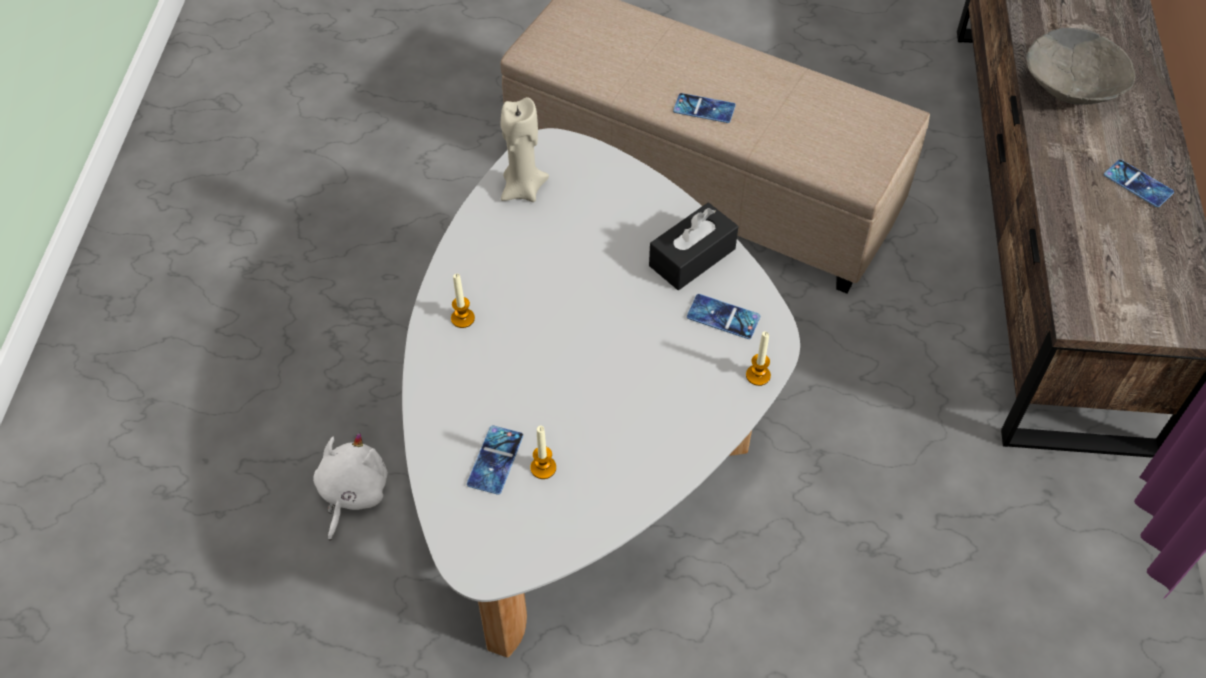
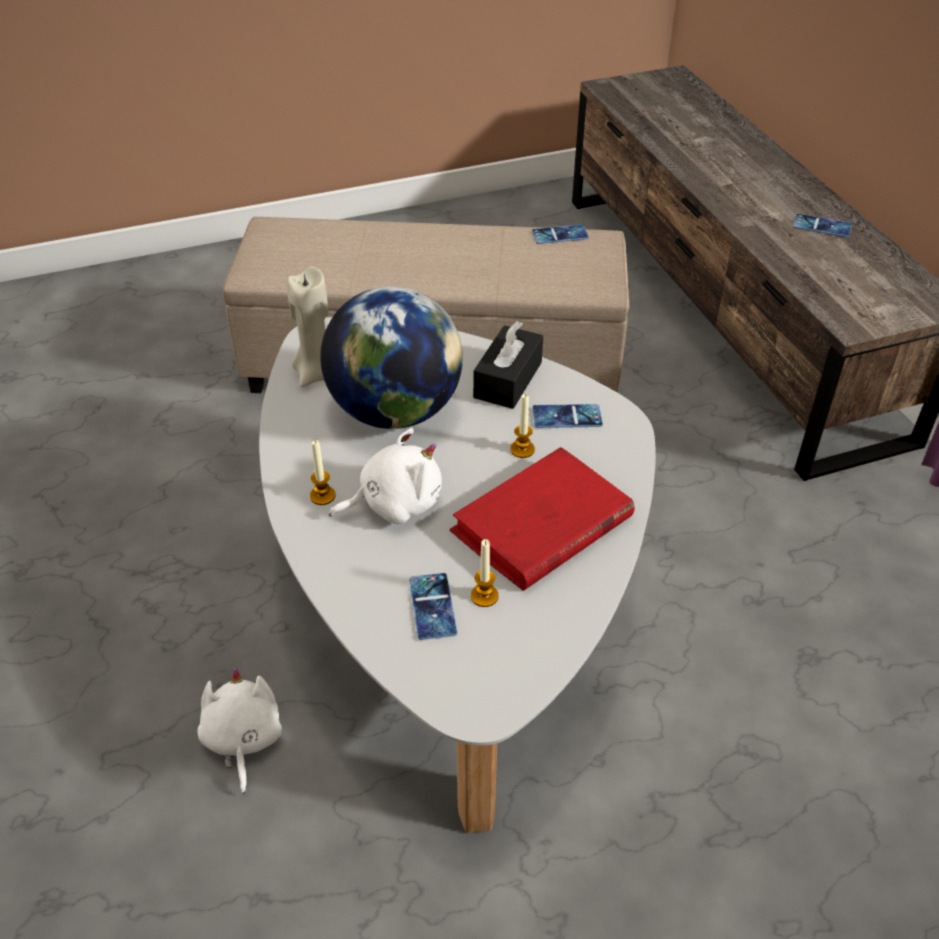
camera: 25 degrees left, 10 degrees down
phone [673,93,736,123] -> phone moved to [532,224,589,244]
candle [746,331,771,386] -> candle moved to [510,394,535,458]
grey bowl [1026,28,1136,105] -> none
none -> globe [320,286,463,429]
none -> white plush toy [329,428,442,524]
none -> red book [450,447,635,591]

